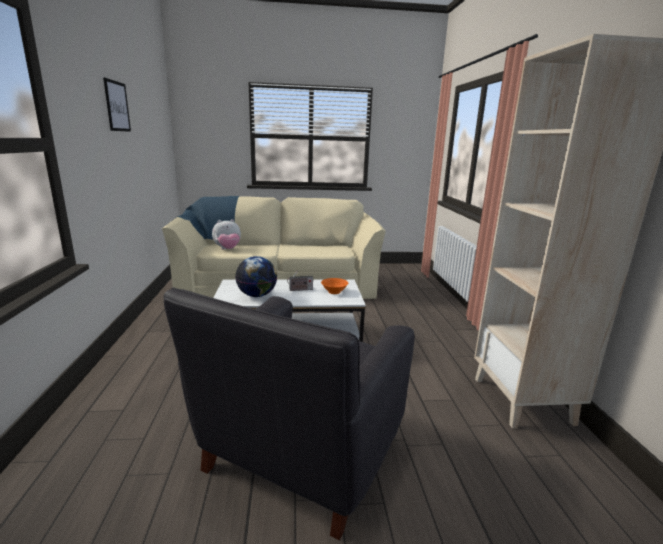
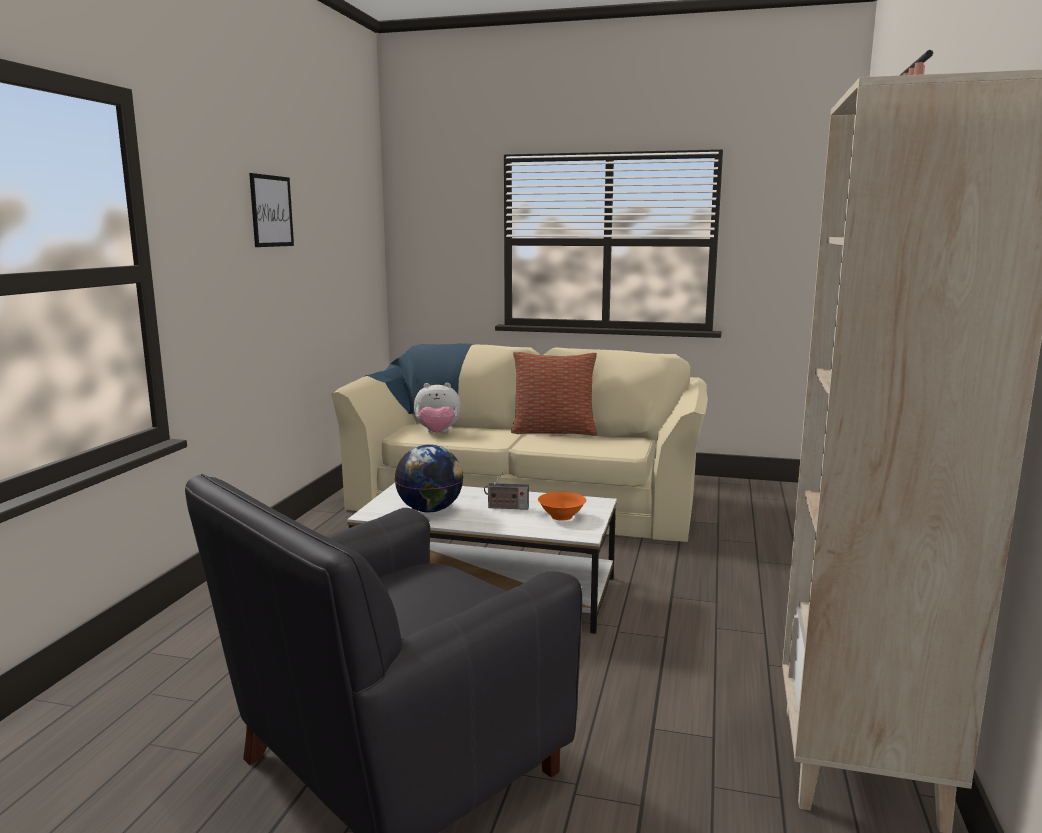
camera: 20 degrees right, 5 degrees down
none -> pillow [511,352,597,436]

